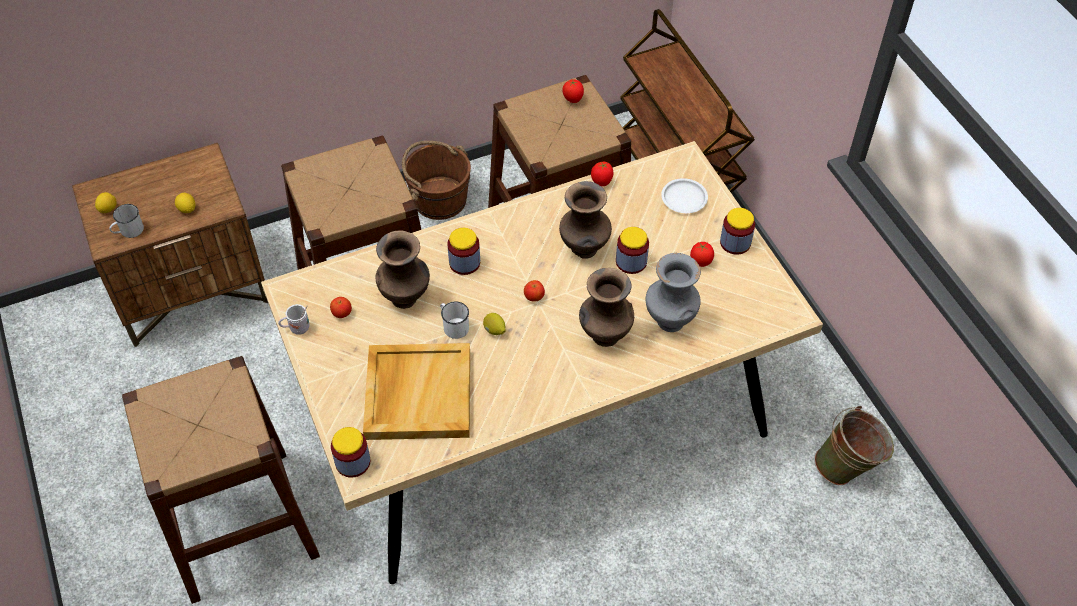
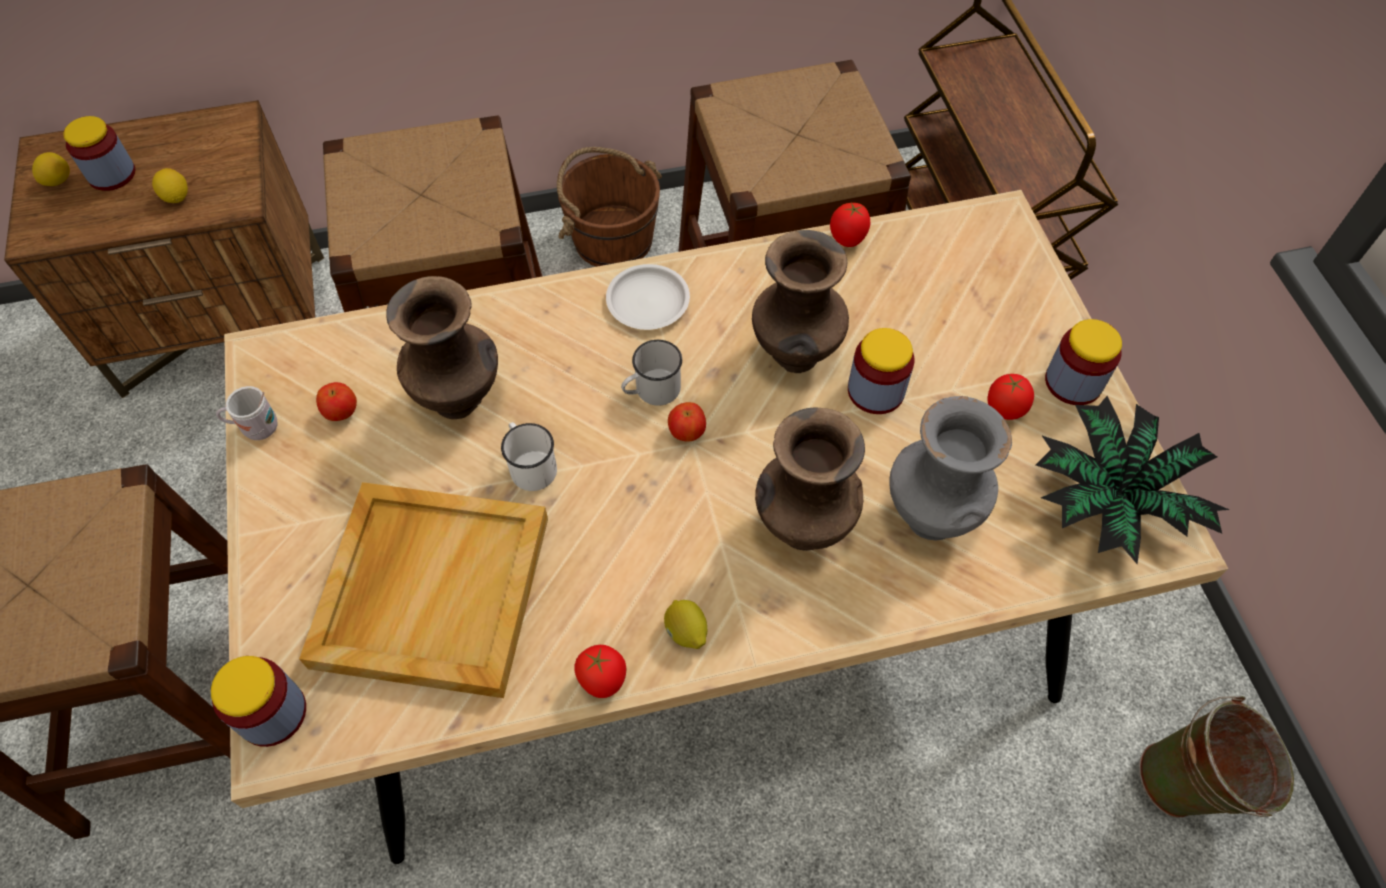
camera: 10 degrees right, 5 degrees up
white mug [109,204,144,238] -> white mug moved to [621,340,682,406]
jar [447,228,480,275] -> jar moved to [63,116,136,191]
lemon [483,313,506,335] -> lemon moved to [664,600,707,649]
tomato [562,79,584,103] -> tomato moved to [574,645,627,698]
white plate [661,178,708,213] -> white plate moved to [606,264,690,330]
none -> potted plant [1036,396,1229,564]

